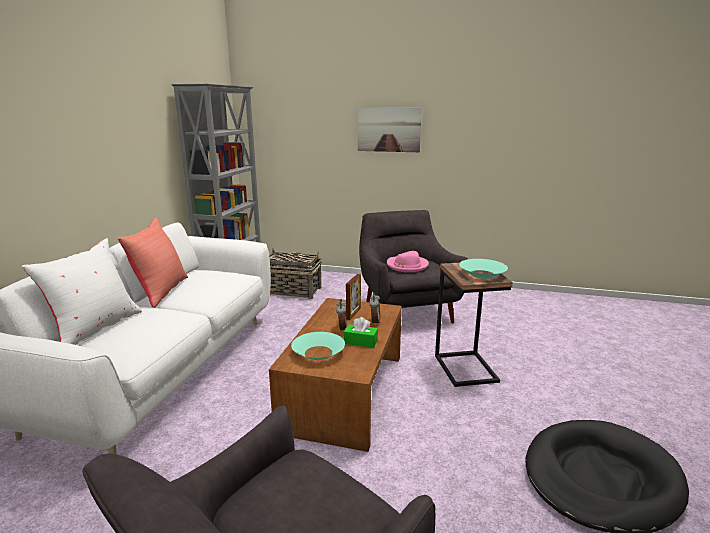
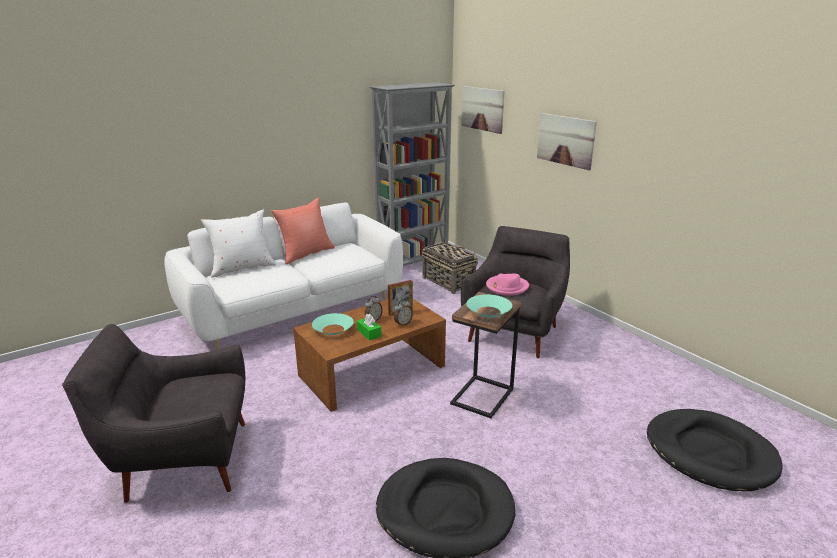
camera: 40 degrees right, 5 degrees up
none -> picture [462,86,505,134]
none -> black dog bed [647,409,783,491]

